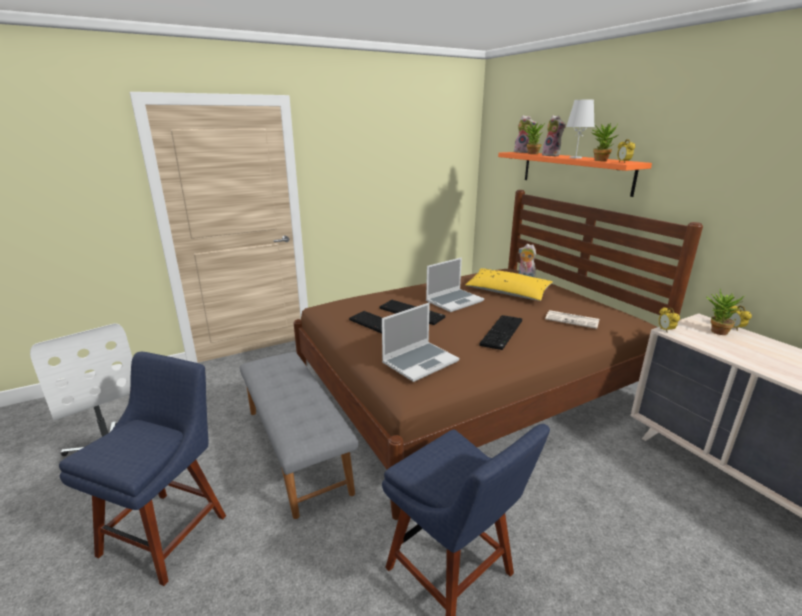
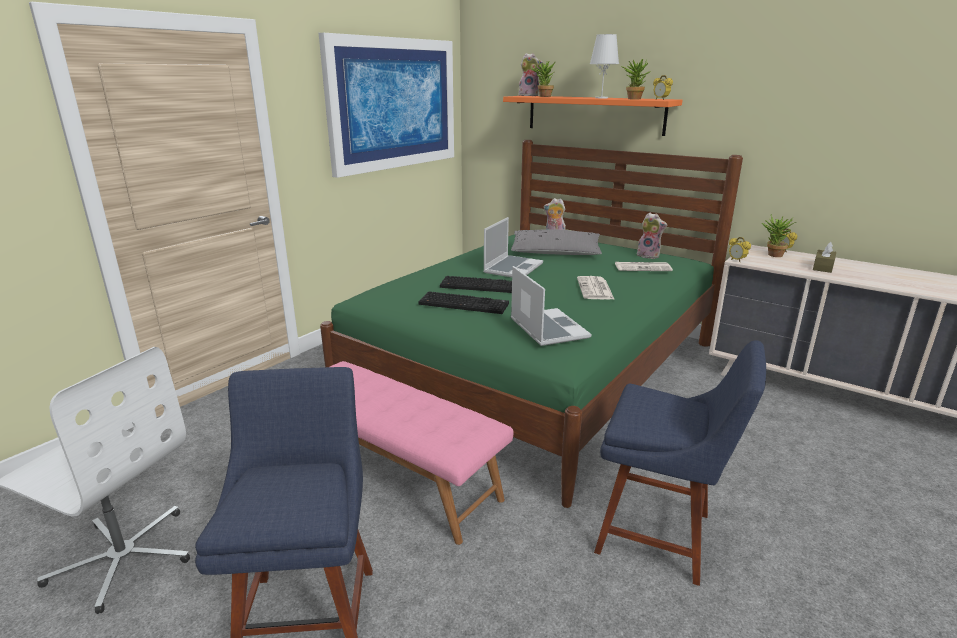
camera: 25 degrees left, 0 degrees up
grey bench [240,352,358,519] -> pink bench [330,361,514,545]
brown bed [294,190,703,520] -> green bed [320,140,743,508]
laptop [382,303,459,382] -> laptop turned 45 degrees counterclockwise [511,266,592,346]
yellow pillow [465,268,553,301] -> grey pillow [511,229,602,255]
keyboard [479,315,522,350] -> newspaper [577,276,615,300]
plush toy [542,115,566,156] -> plush toy moved to [637,213,667,259]
none -> picture [319,33,454,178]
none -> brown tissue box [813,242,836,273]

